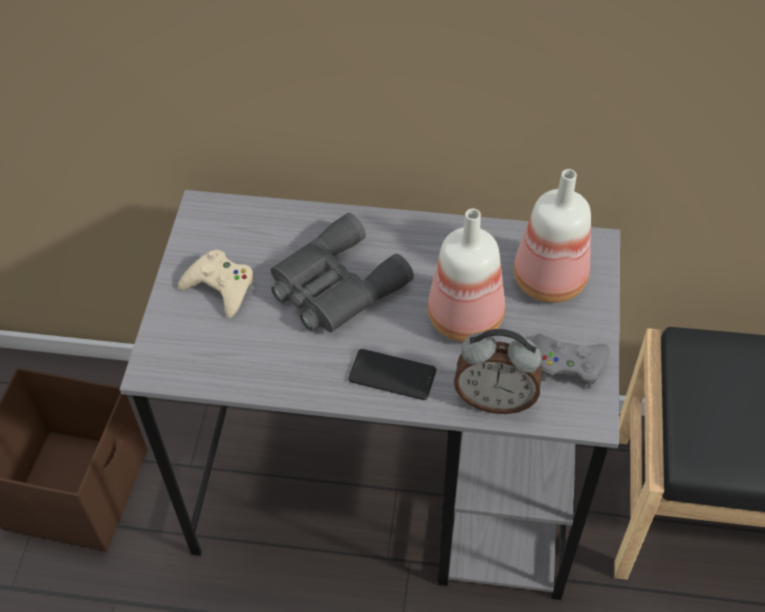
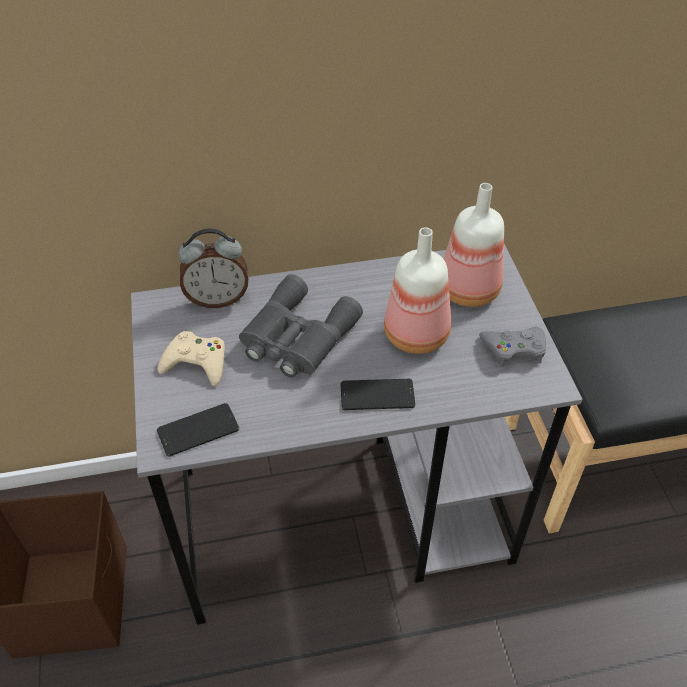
camera: 20 degrees left, 5 degrees down
alarm clock [454,329,542,414] -> alarm clock moved to [178,228,248,308]
none -> phone [157,403,239,456]

